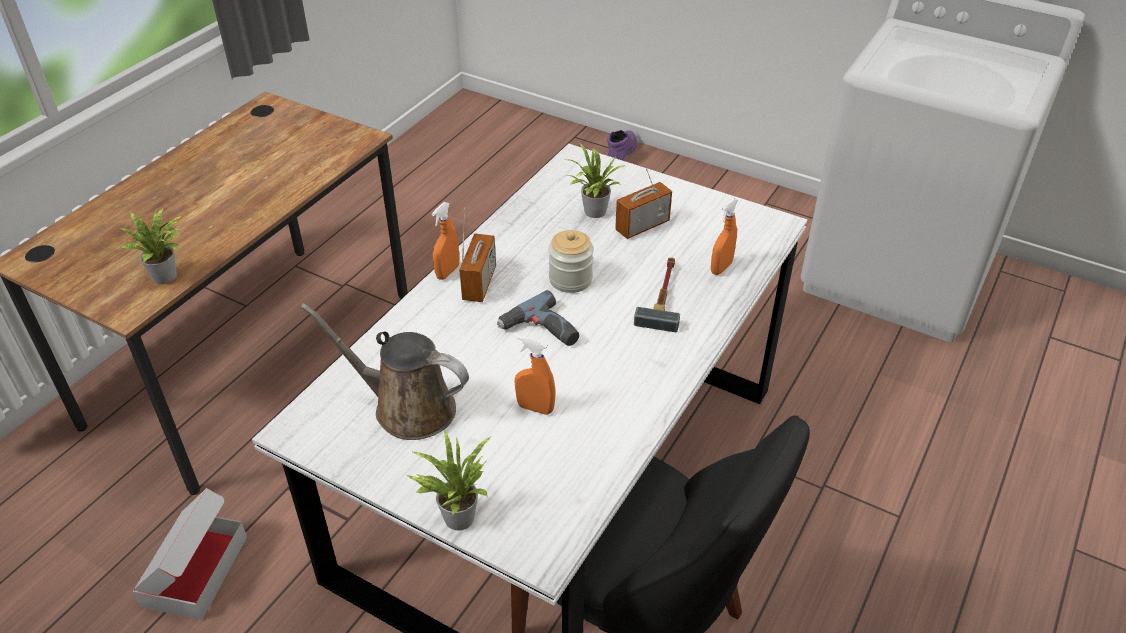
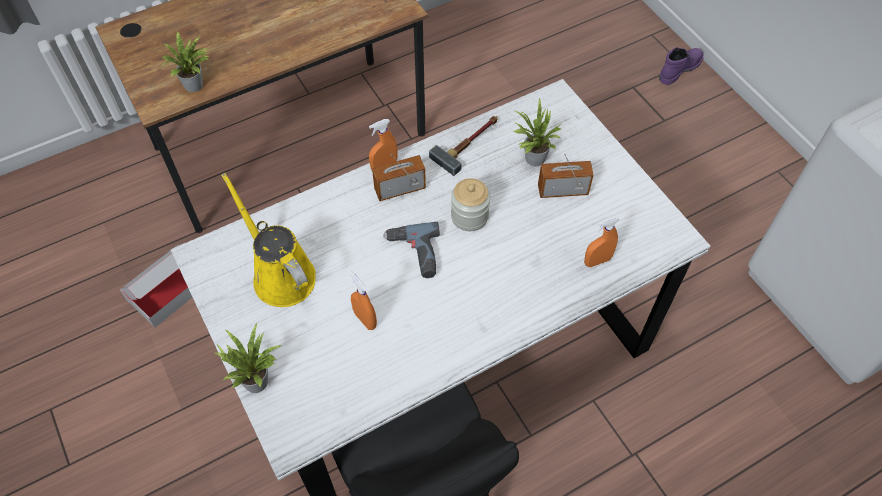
camera: 30 degrees right, 15 degrees up
brown watering can [300,303,469,440] -> yellow watering can [221,173,316,307]
radio [459,207,496,302] -> radio turned 150 degrees counterclockwise [372,154,426,201]
hammer [634,257,680,332] -> hammer moved to [429,116,498,176]

